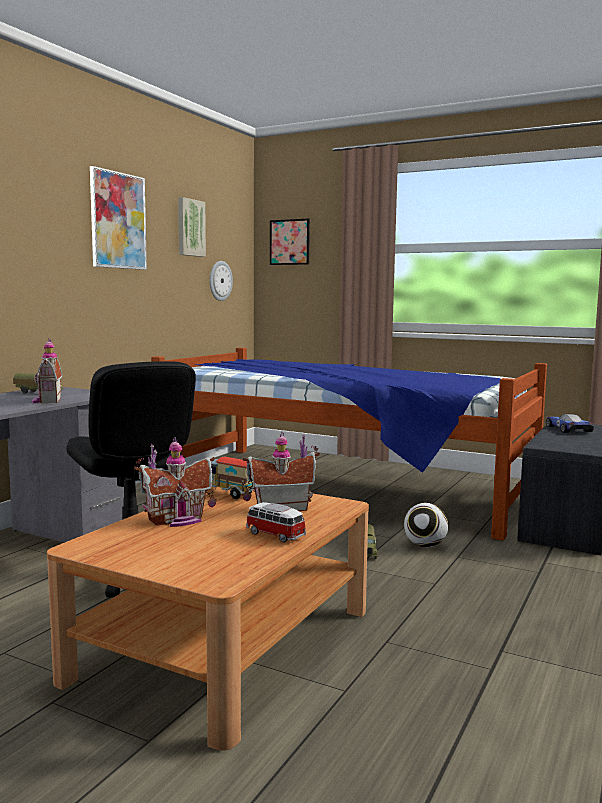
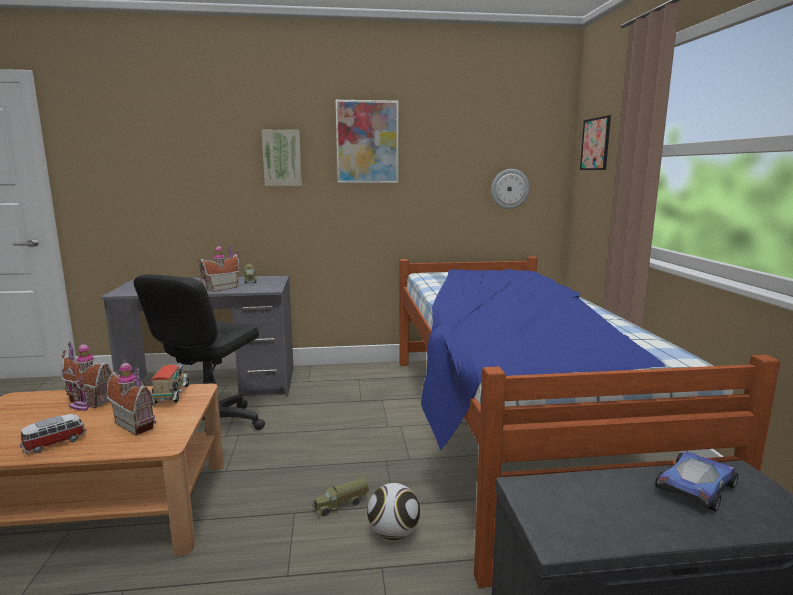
camera: 55 degrees right, 5 degrees up
picture [178,197,206,257] -> picture moved to [262,130,302,186]
toy car [246,502,306,542] -> toy car turned 45 degrees clockwise [20,414,86,453]

